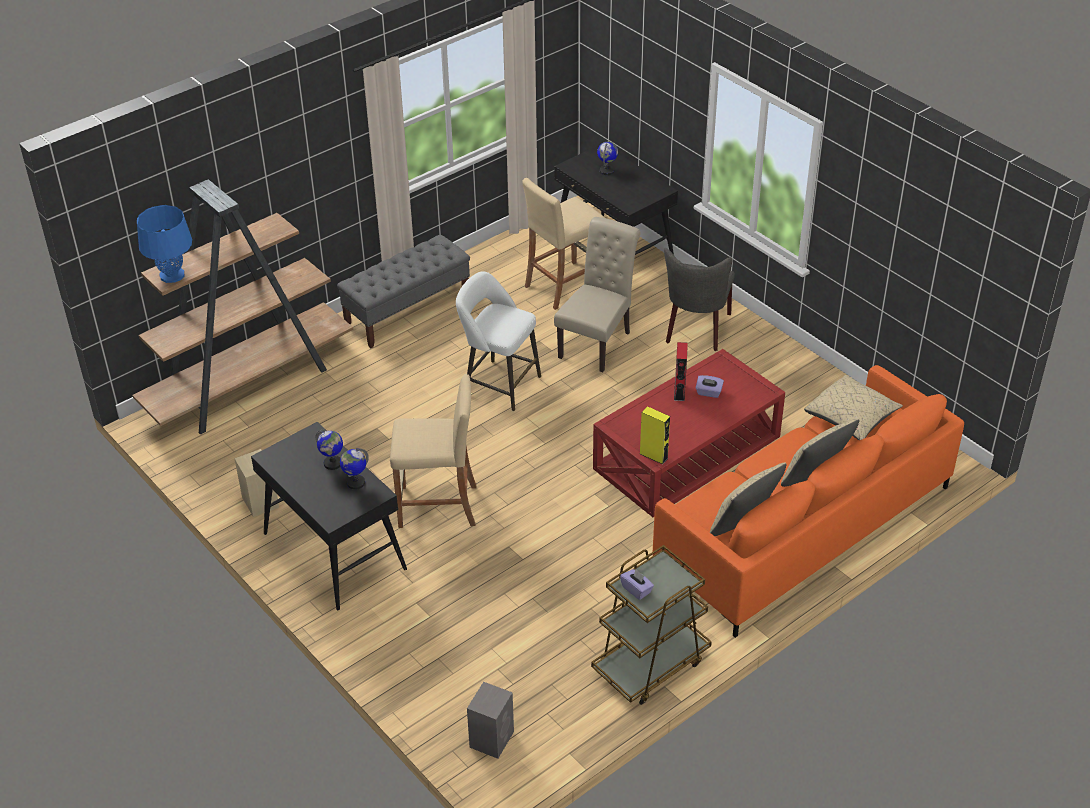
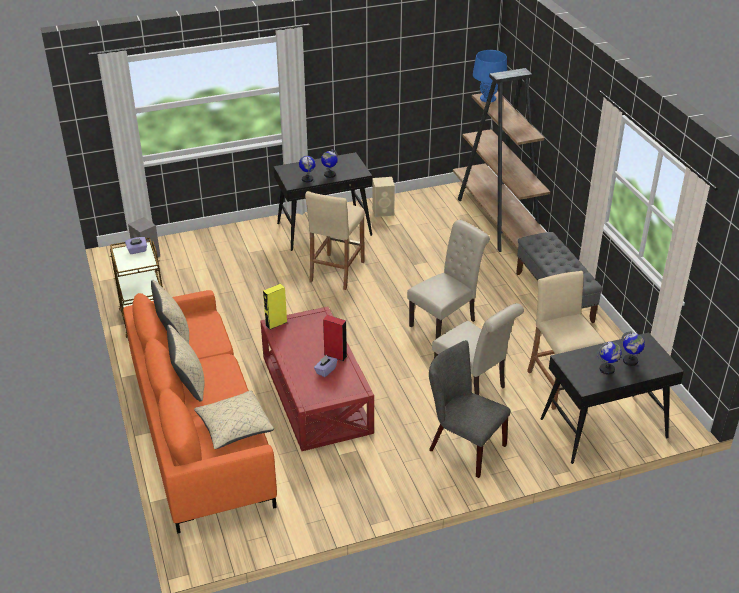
camera: 110 degrees right, 5 degrees down
white stool [456,271,541,411] -> beige chair [407,220,490,339]
none -> globe [597,342,622,375]

